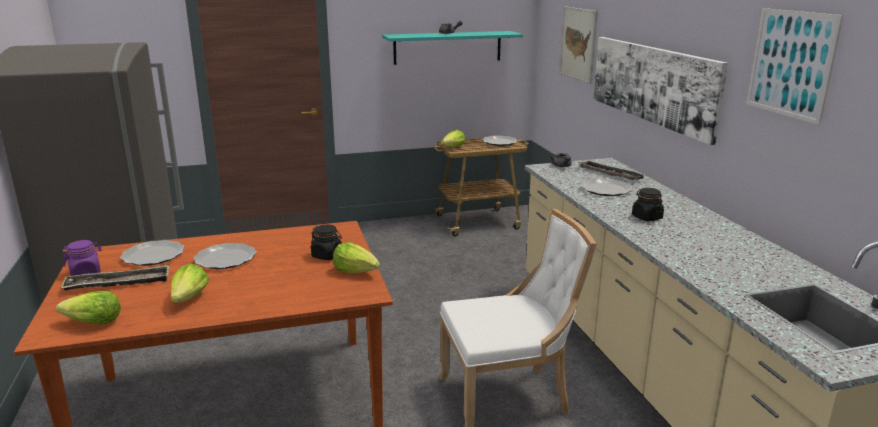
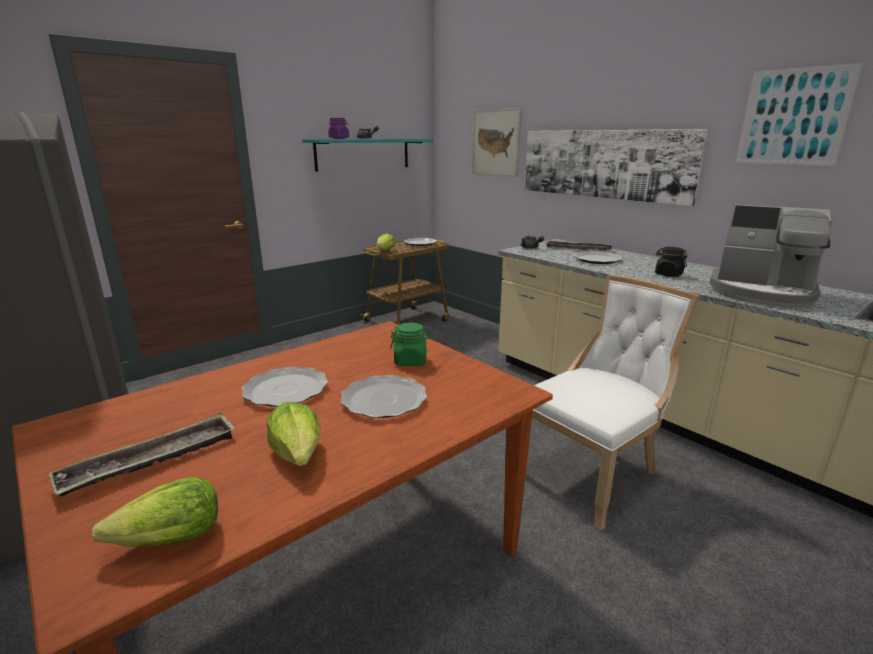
camera: 25 degrees left, 0 degrees up
purple jar [62,240,102,276] -> purple jar moved to [328,118,349,139]
plate [120,240,185,266] -> plate moved to [340,375,428,418]
black jar [311,224,342,260] -> green jar [390,323,431,366]
lettuce [333,242,380,273] -> none
none -> coffee machine [709,204,832,308]

